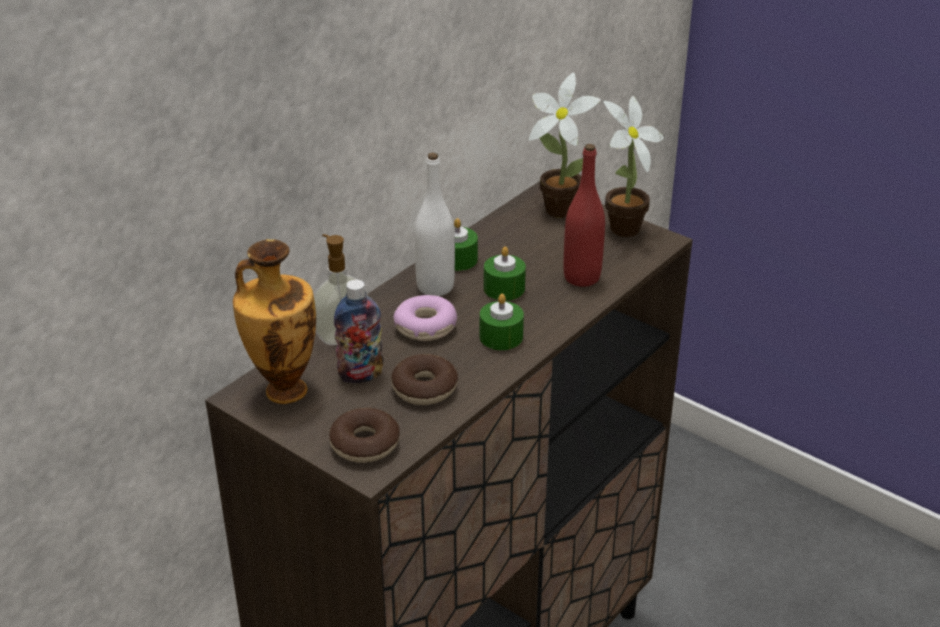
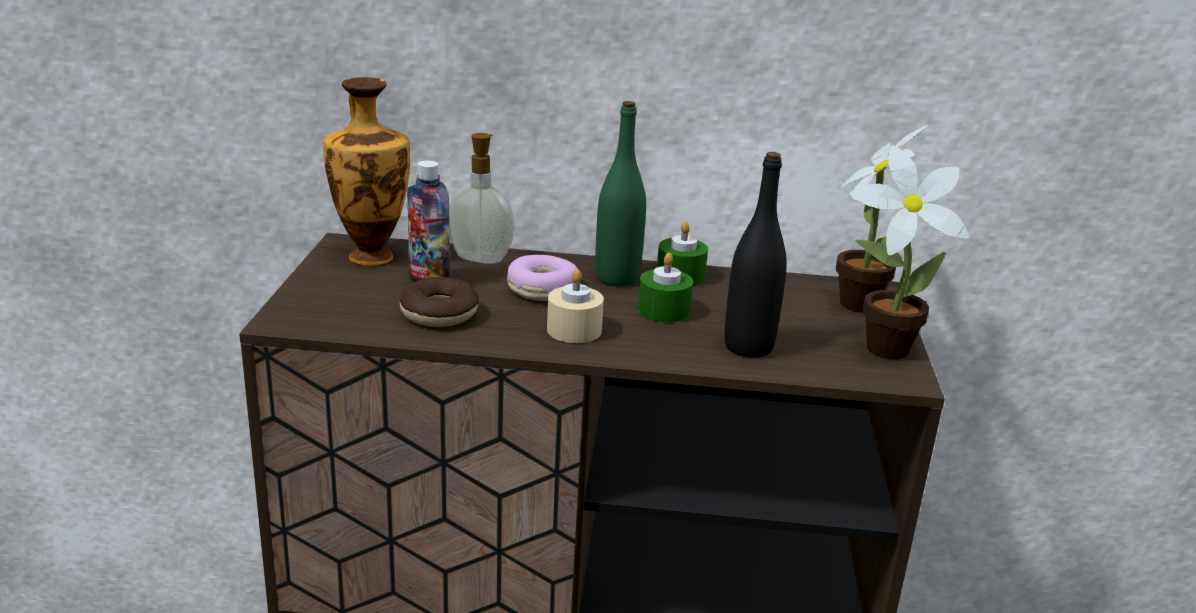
camera: 55 degrees right, 10 degrees down
donut [329,408,400,463] -> none
white bottle [414,153,455,296] -> green bottle [595,101,646,286]
green candle [480,294,524,350] -> beige candle [547,270,604,343]
red bottle [564,144,605,287] -> black bottle [724,152,787,358]

